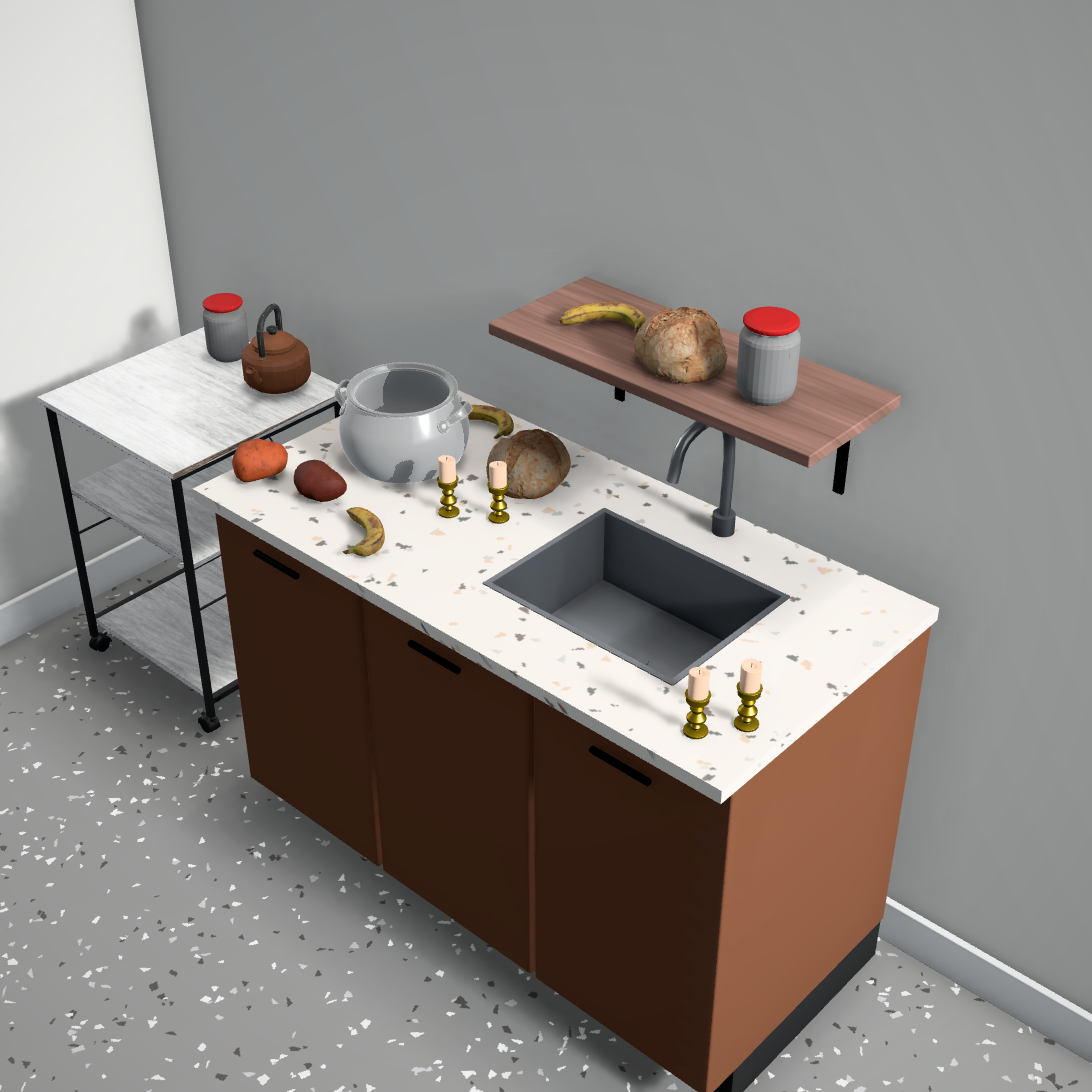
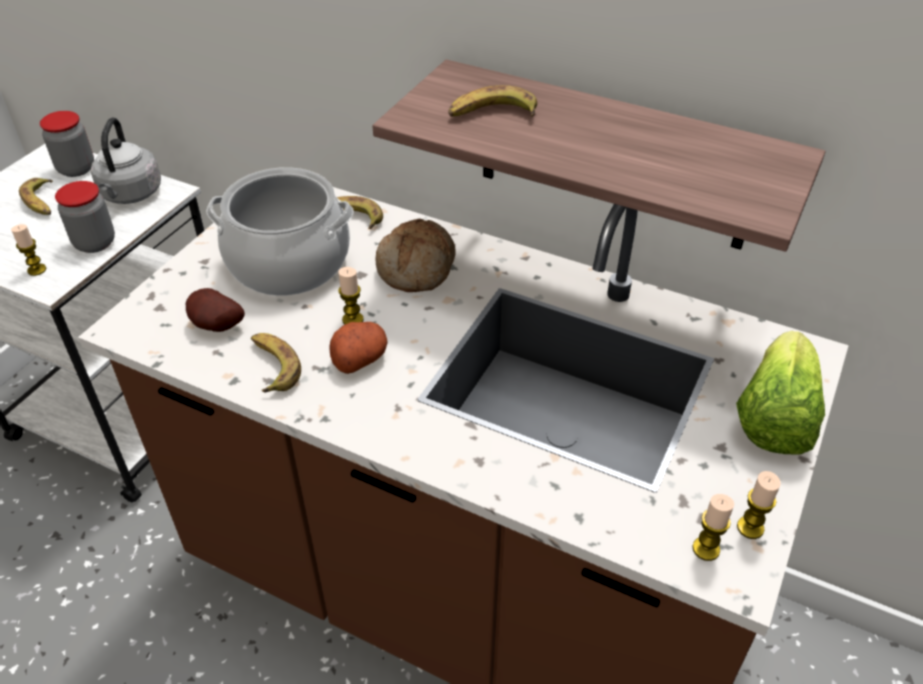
camera: 15 degrees left, 10 degrees up
potato [232,439,288,482] -> potato moved to [329,322,388,374]
brown kettle [241,303,311,394] -> grey kettle [91,117,161,204]
candle [487,461,510,524] -> candle moved to [11,224,46,276]
bread [634,306,727,384] -> none
jar [737,307,801,406] -> jar moved to [55,181,115,253]
none -> banana [19,178,53,215]
none -> lettuce [736,331,825,455]

